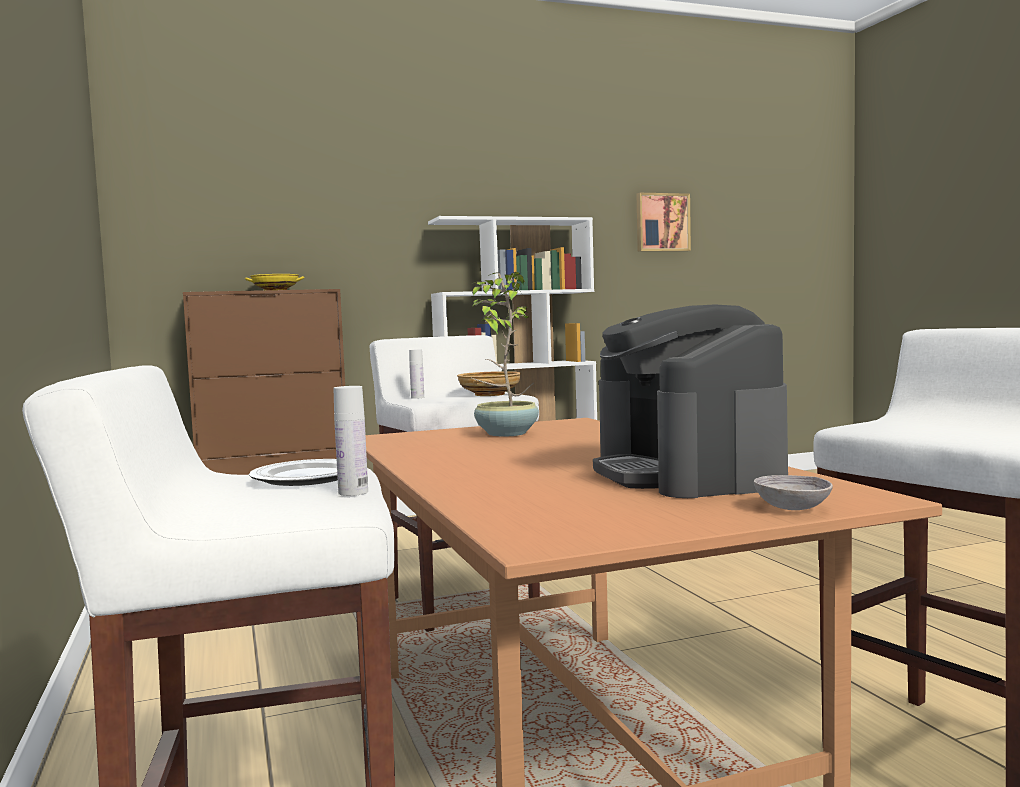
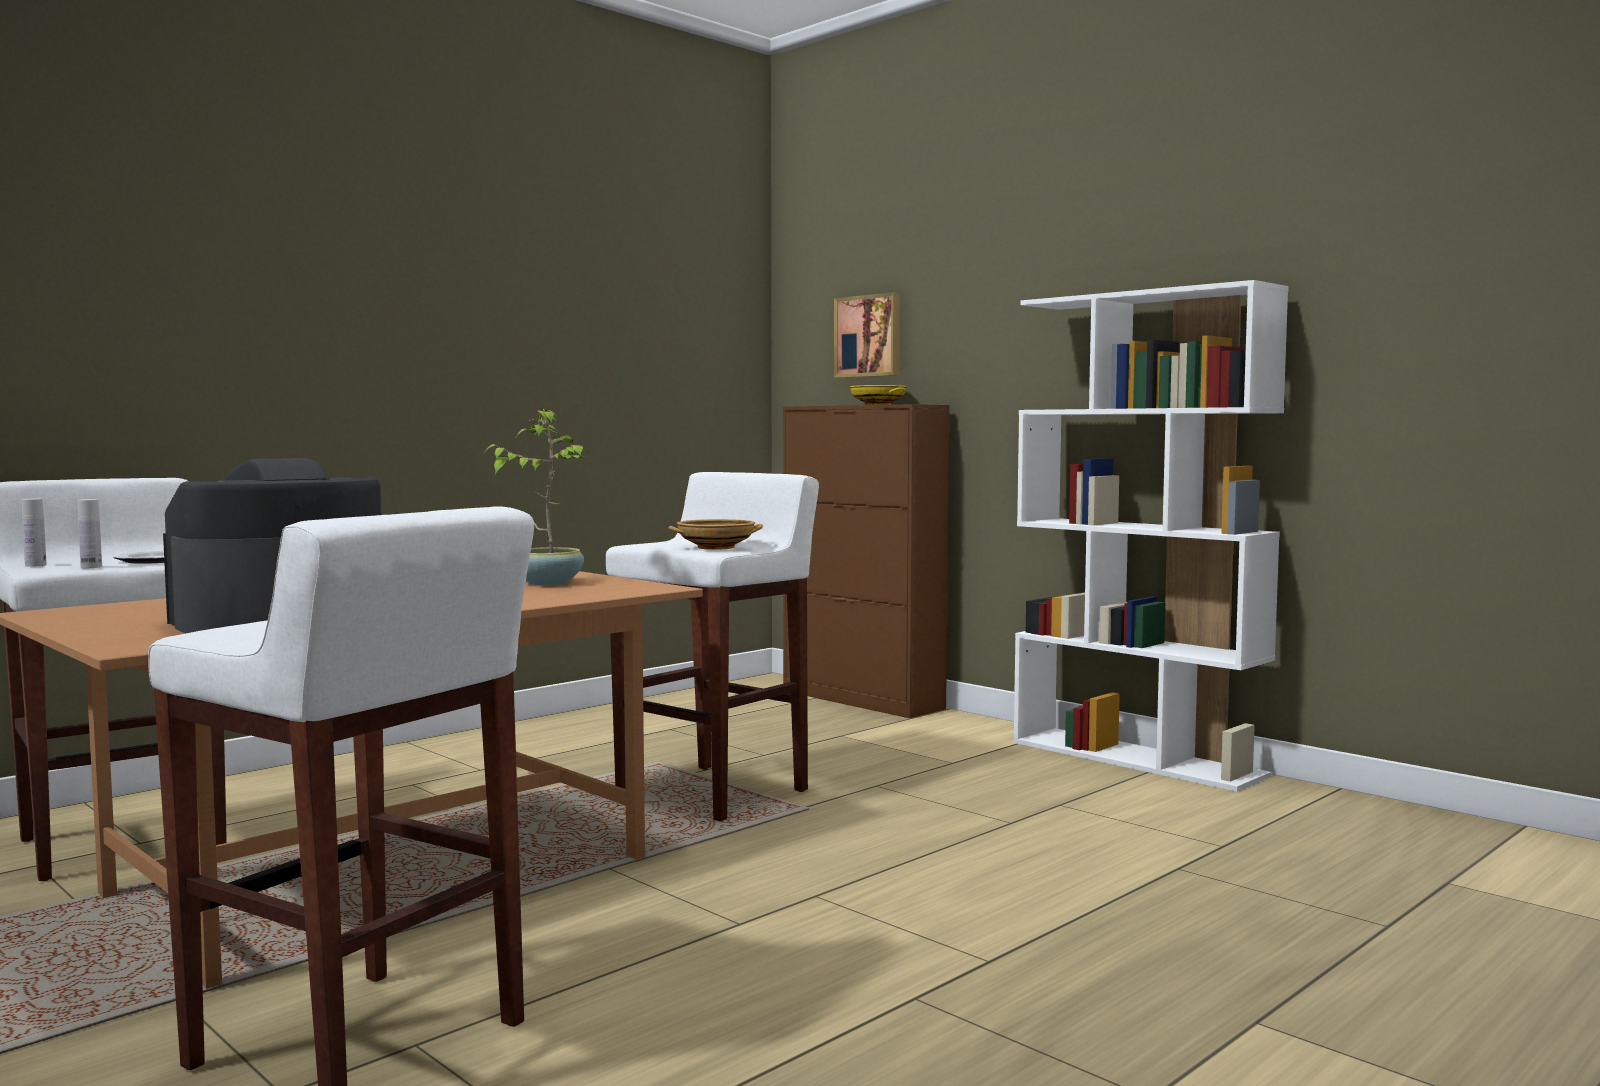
camera: 65 degrees right, 0 degrees up
white bottle [409,349,424,399] -> white bottle moved to [22,499,46,567]
picture [637,193,691,252] -> picture moved to [834,292,900,378]
grey bowl [754,475,833,510] -> none

